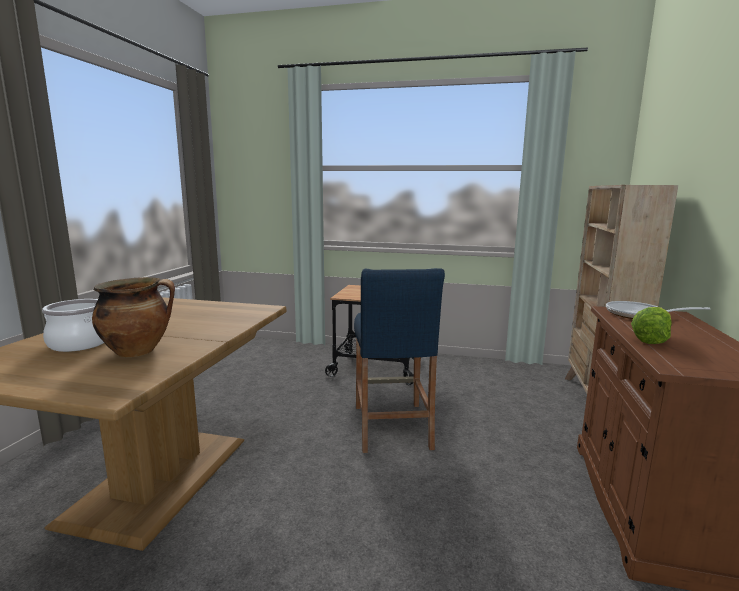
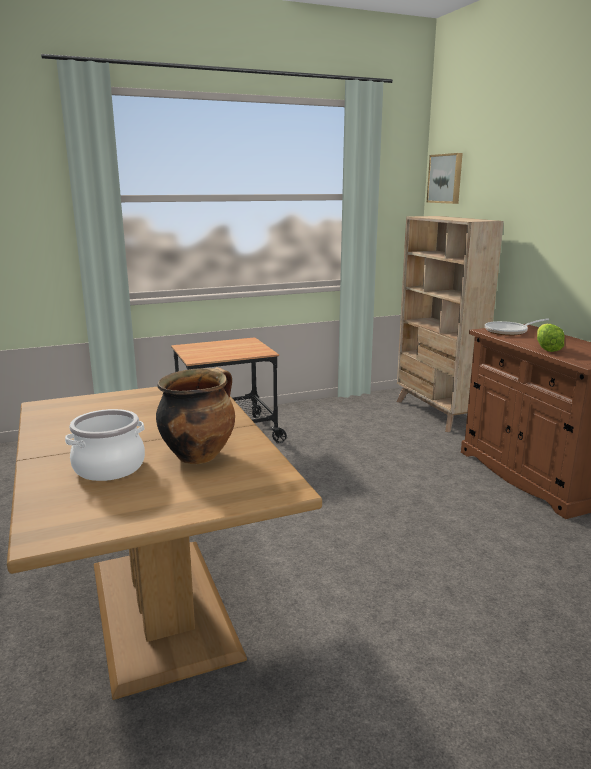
camera: 35 degrees left, 5 degrees up
blue stool [354,268,445,453] -> none
none -> picture [427,153,463,204]

